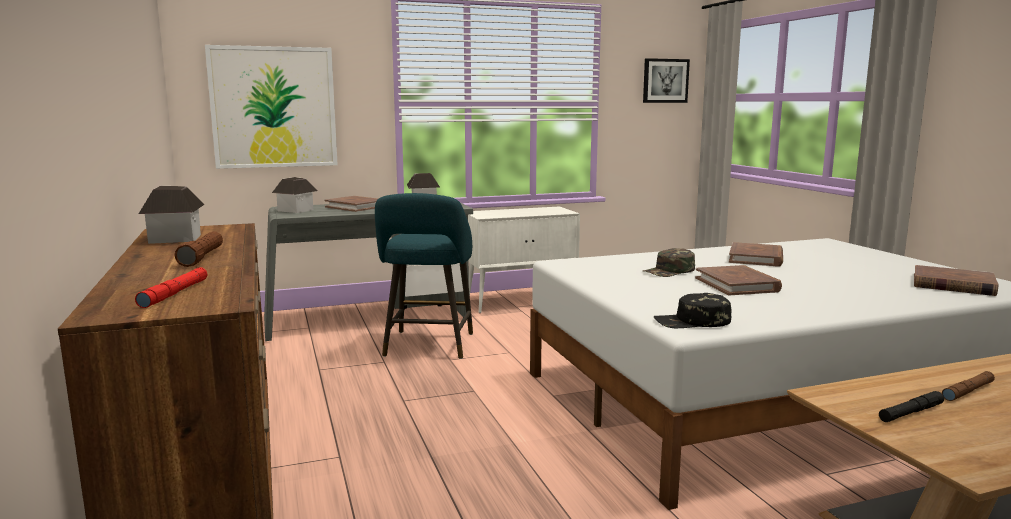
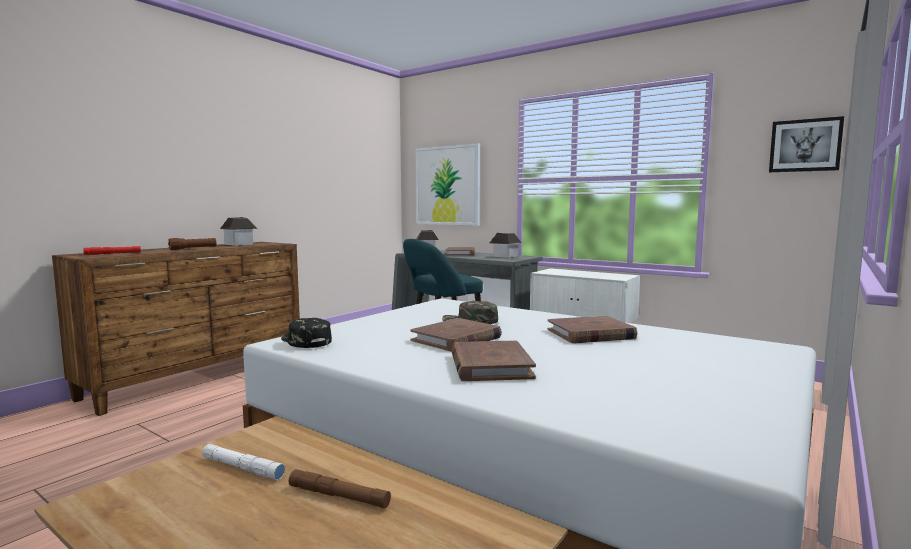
camera: 55 degrees right, 5 degrees down
black flashlight [879,391,944,422] -> white flashlight [202,444,286,480]
brown book [914,265,999,296] -> brown book moved to [451,340,536,381]

